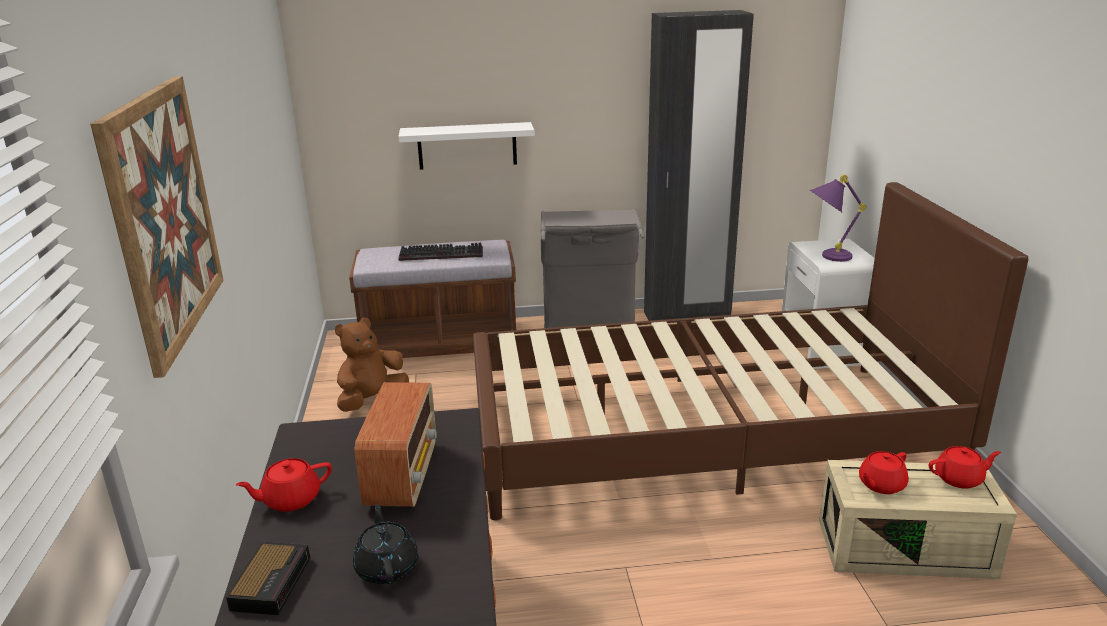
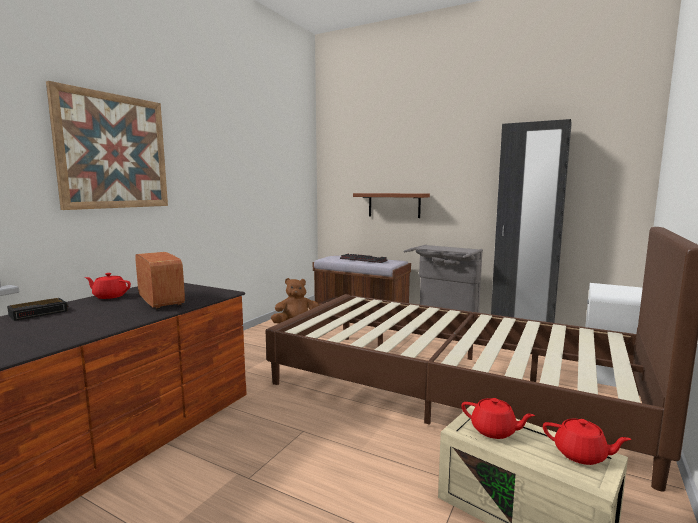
camera: 35 degrees right, 15 degrees down
black teapot [353,504,418,584] -> none
radio [354,382,437,508] -> radio turned 75 degrees counterclockwise [135,252,185,309]
white shelf [398,122,535,170] -> brown shelf [353,193,430,218]
purple table lamp [810,174,866,262] -> none
red teapot [859,451,909,494] -> red teapot turned 150 degrees counterclockwise [461,398,535,439]

